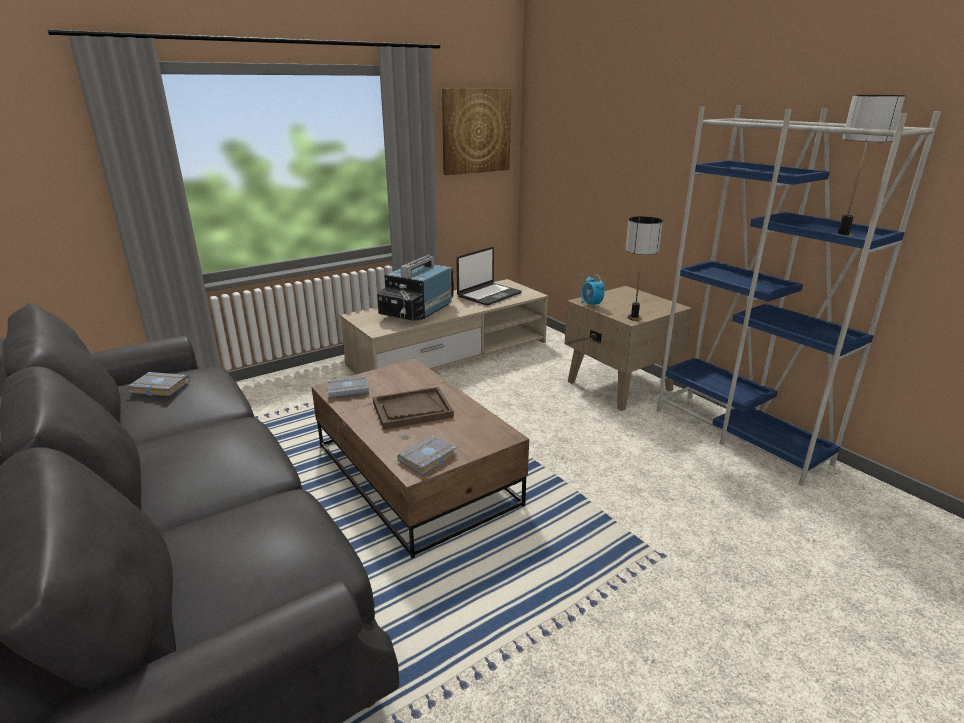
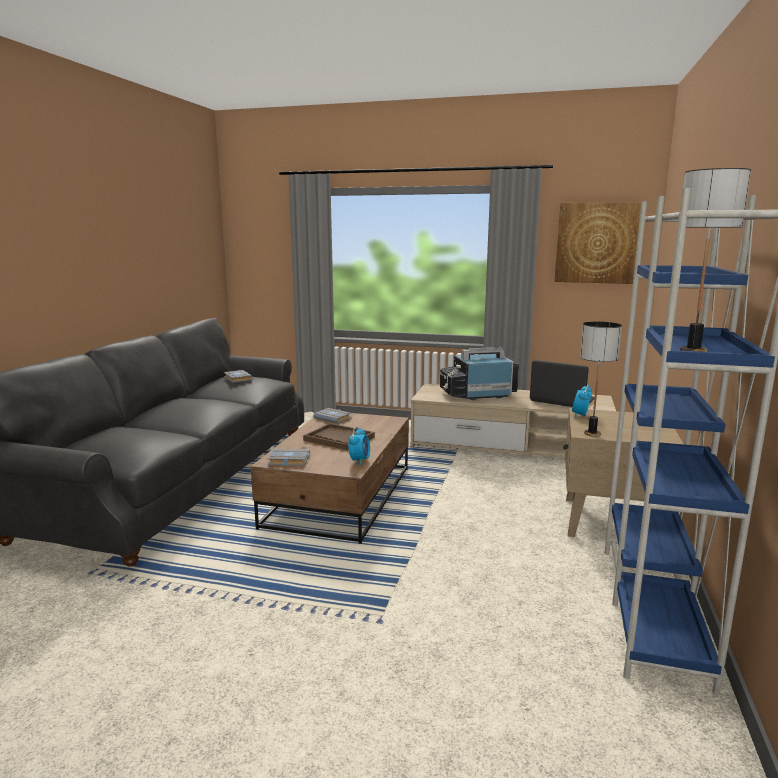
camera: 50 degrees right, 10 degrees down
laptop [456,247,522,305] -> laptop turned 150 degrees counterclockwise [530,360,595,407]
none -> alarm clock [348,427,370,465]

